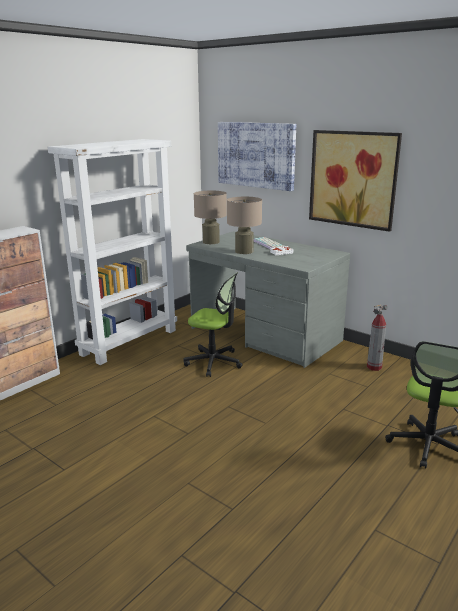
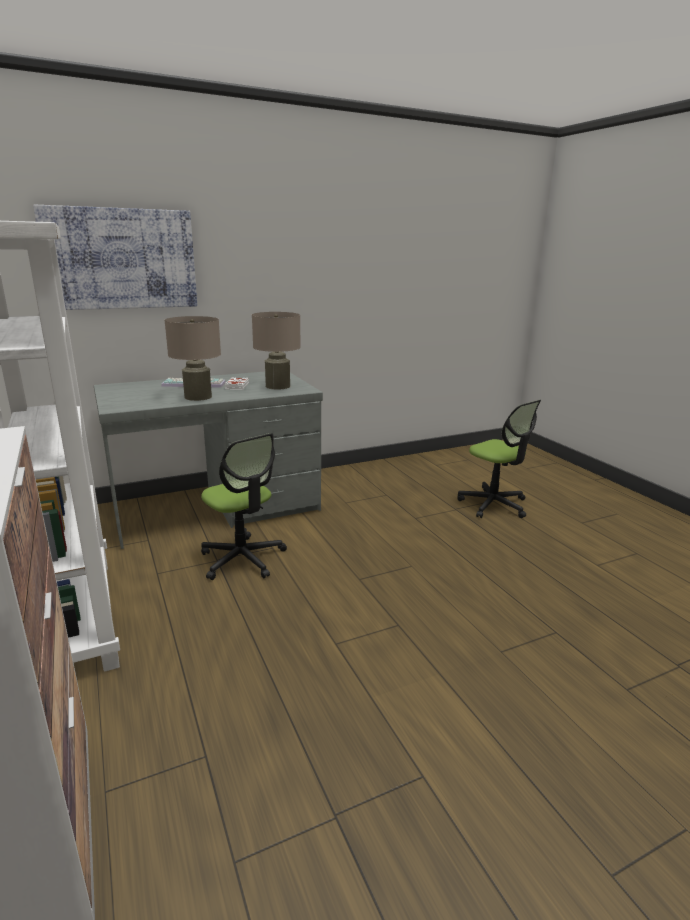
camera: 65 degrees left, 0 degrees up
office chair [184,272,242,377] -> office chair turned 90 degrees clockwise [201,433,287,580]
beige table lamp [194,191,227,244] -> beige table lamp moved to [252,312,301,390]
picture [309,130,402,232] -> none
fire extinguisher [367,305,387,371] -> none

